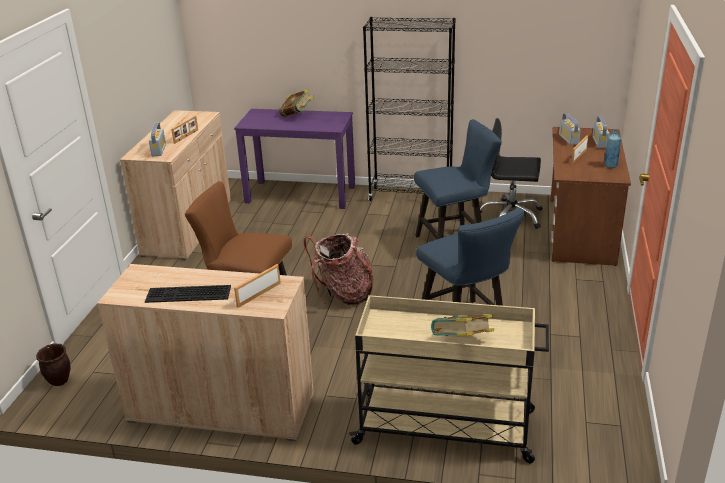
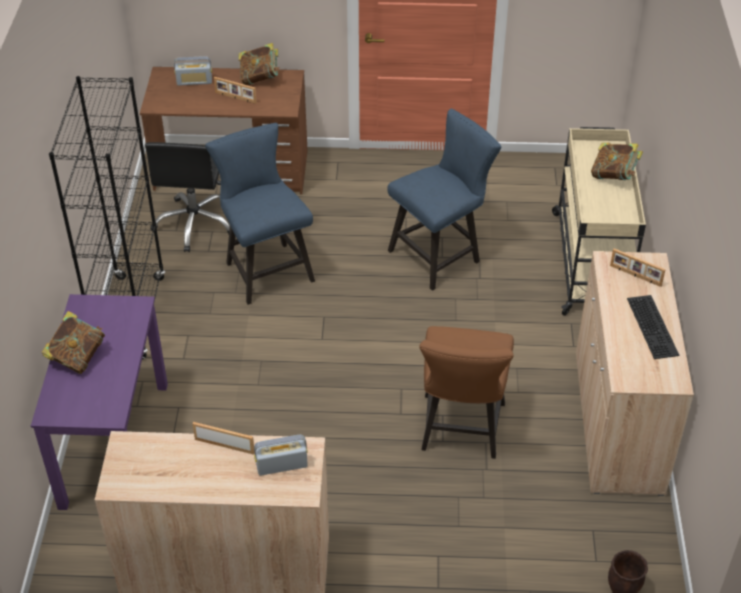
camera: 100 degrees left, 15 degrees up
backpack [304,233,373,305] -> none
radio [559,113,580,145] -> none
blue bottle [604,129,621,168] -> book [238,43,280,85]

